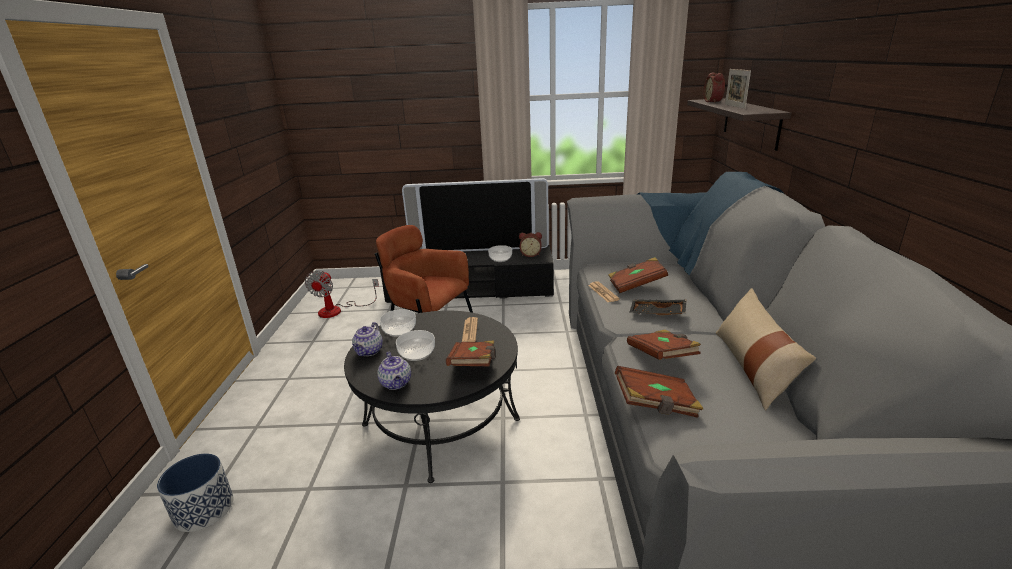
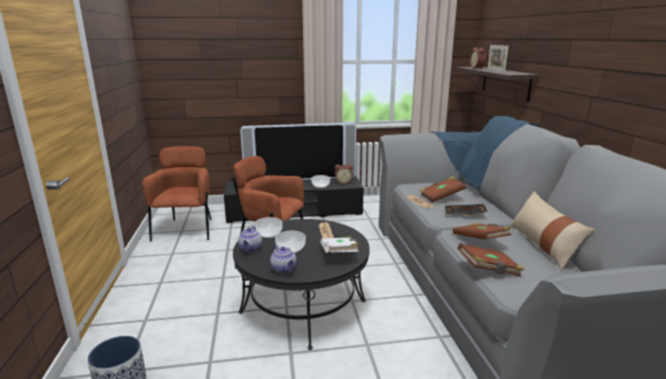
camera: 10 degrees left, 5 degrees down
fan [305,271,379,318] -> brown armchair [142,146,212,241]
brown book [446,340,496,366] -> white book [320,236,359,253]

